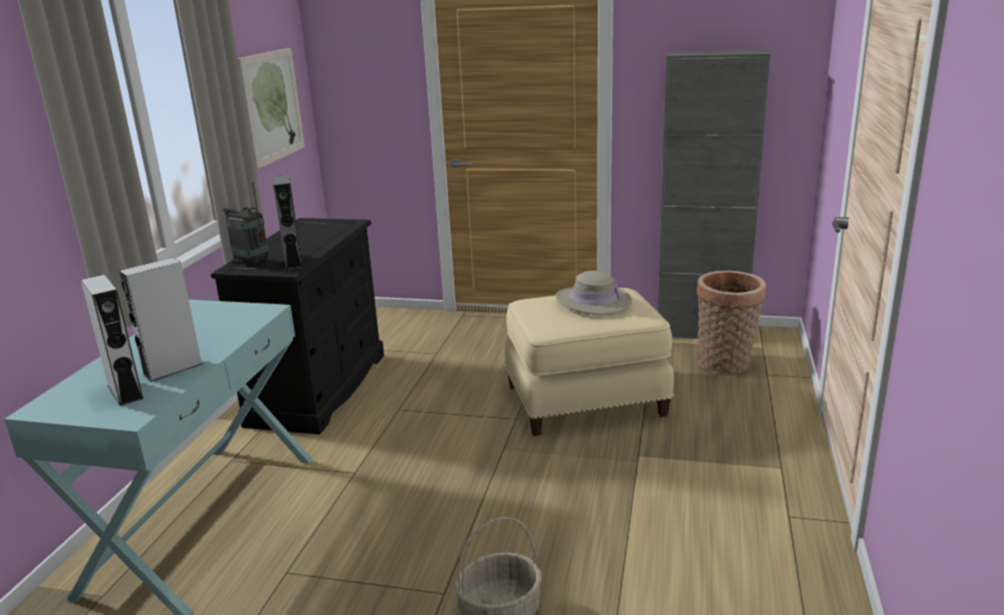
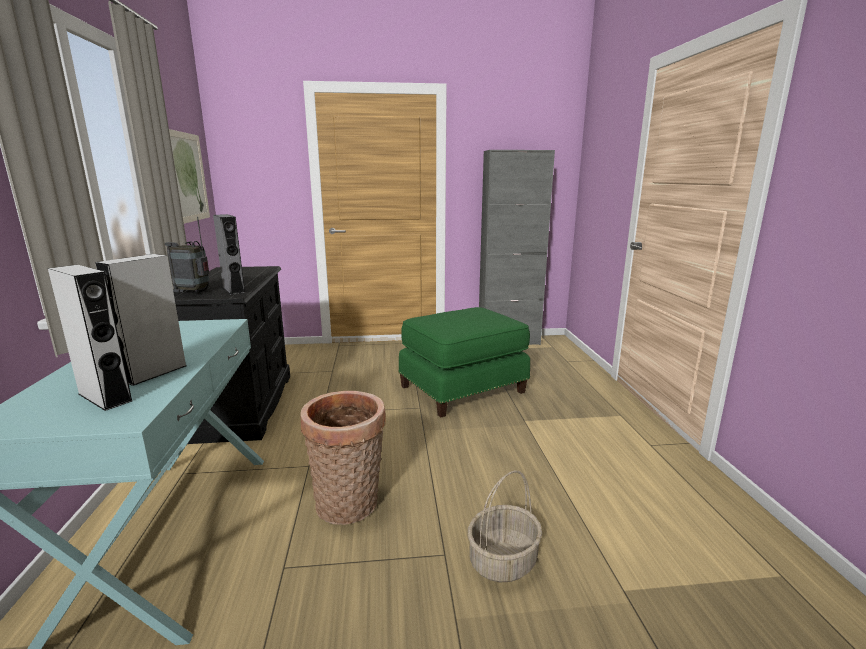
camera: 20 degrees left, 5 degrees down
beige ottoman [505,288,674,436] -> green ottoman [398,307,530,417]
beige hat [556,270,632,315] -> none
basket [696,271,766,374] -> basket moved to [300,391,386,525]

